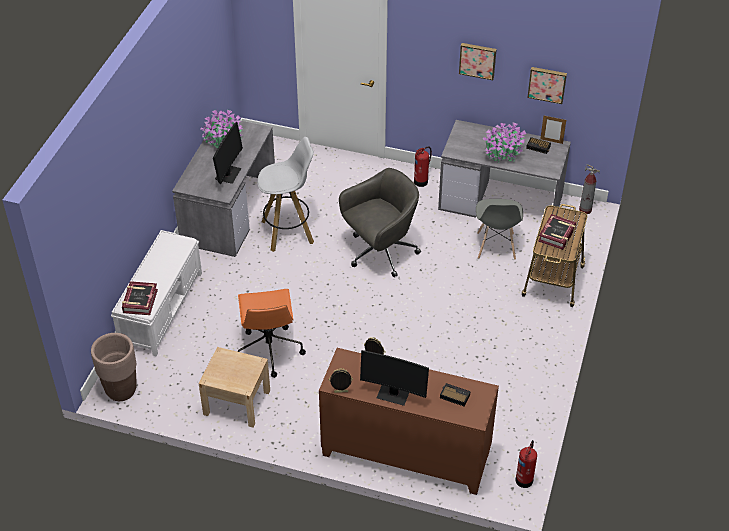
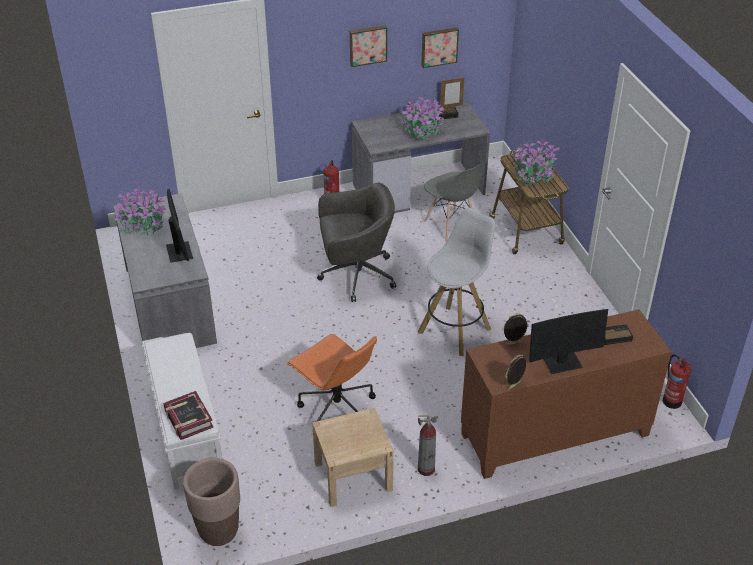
camera: 35 degrees left, 5 degrees down
white stool [257,137,314,252] -> white stool moved to [418,208,495,356]
grey office chair [339,168,421,277] -> grey office chair turned 60 degrees clockwise [317,183,396,302]
book [538,214,576,250] -> potted plant [514,138,560,186]
fire extinguisher [579,164,600,214] -> fire extinguisher moved to [418,415,439,476]

